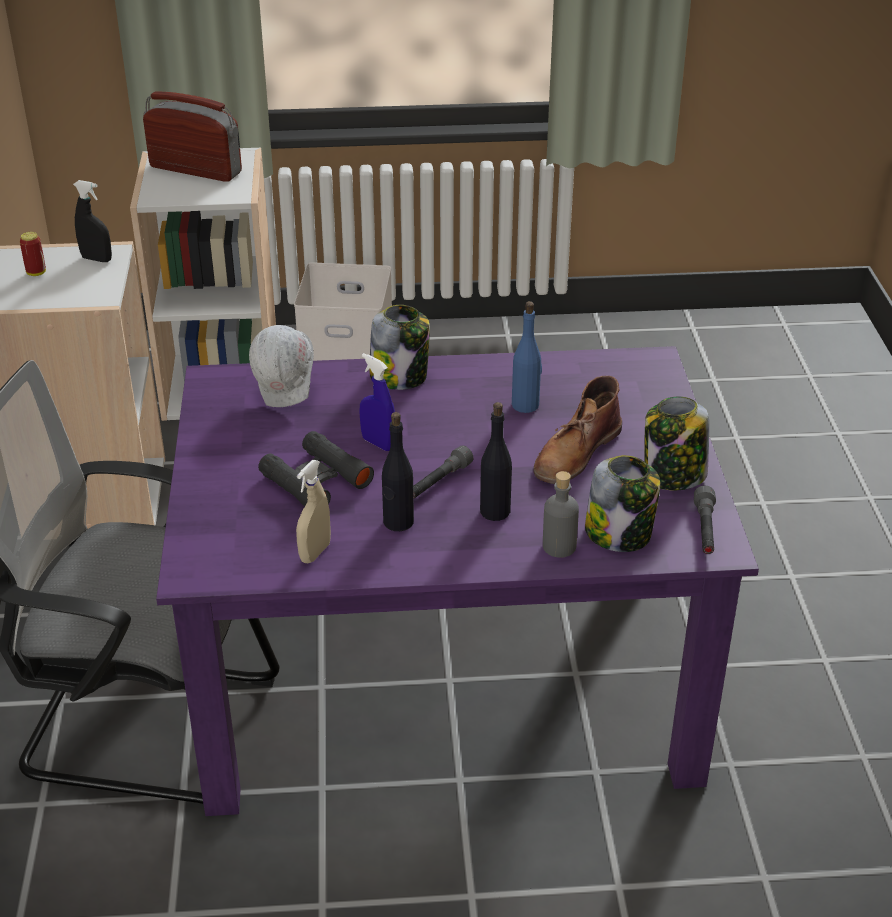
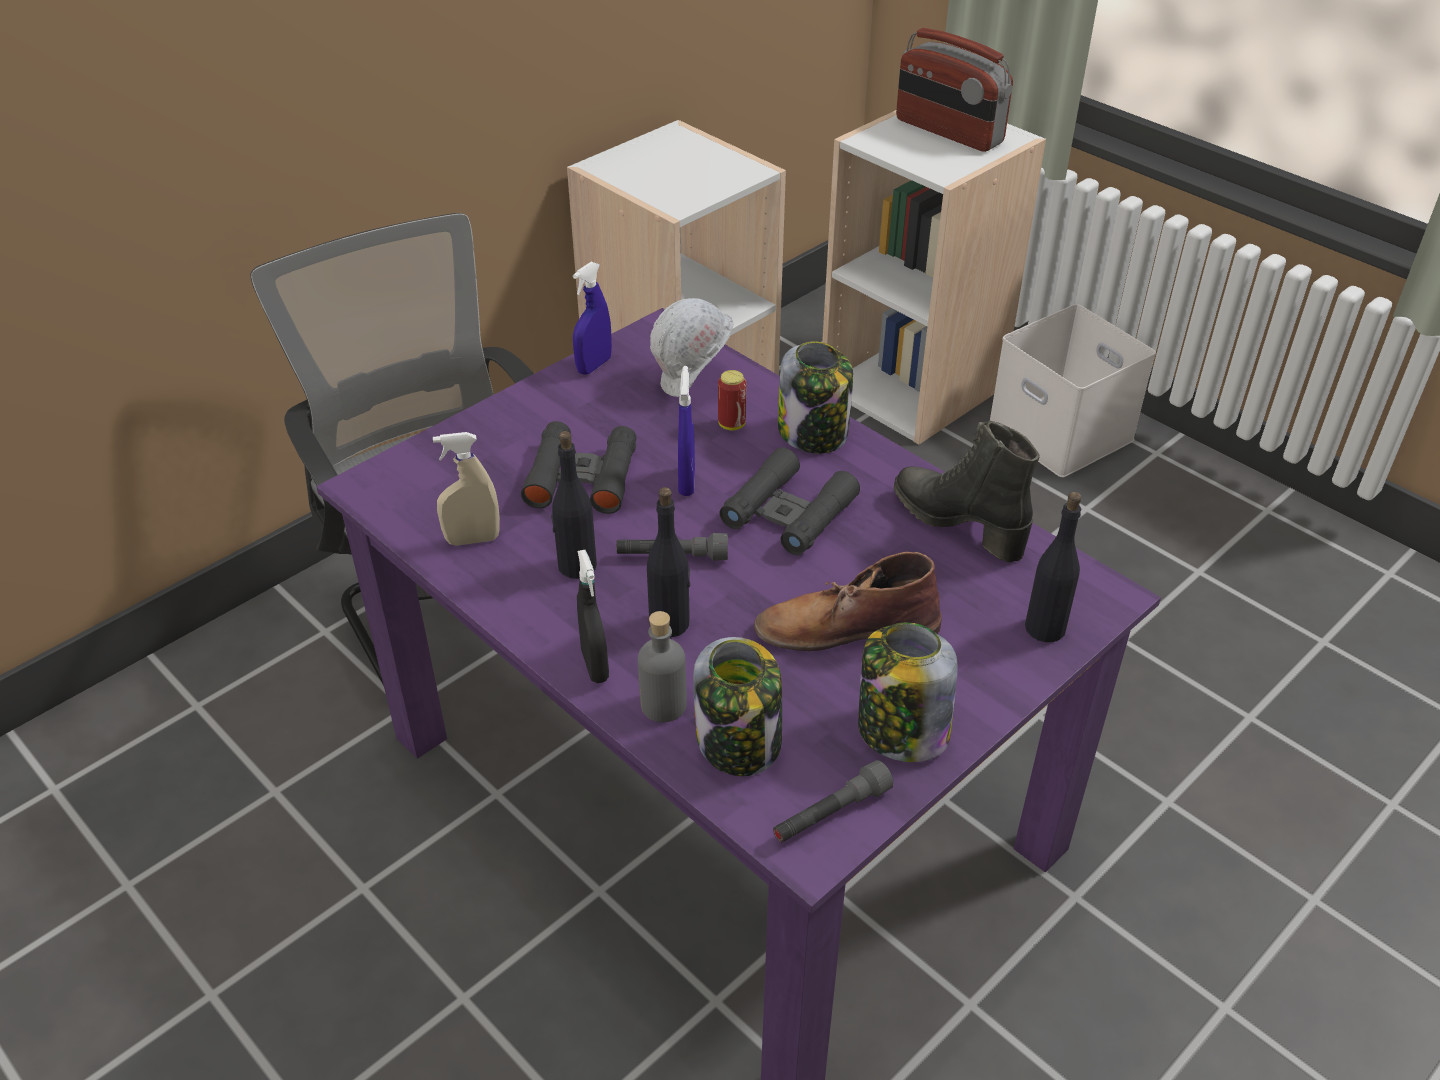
camera: 50 degrees right, 5 degrees up
can [20,232,46,276] -> can moved to [718,370,746,431]
black spray bottle [73,180,112,262] -> black spray bottle moved to [577,550,609,683]
radio [143,91,242,182] -> radio turned 150 degrees clockwise [896,28,1013,152]
blue bottle [512,301,542,413] -> none
none -> blue spray bottle [573,262,612,375]
none -> black binoculars [720,447,860,555]
none -> black boot [894,421,1040,563]
none -> black bottle [1025,492,1081,642]

